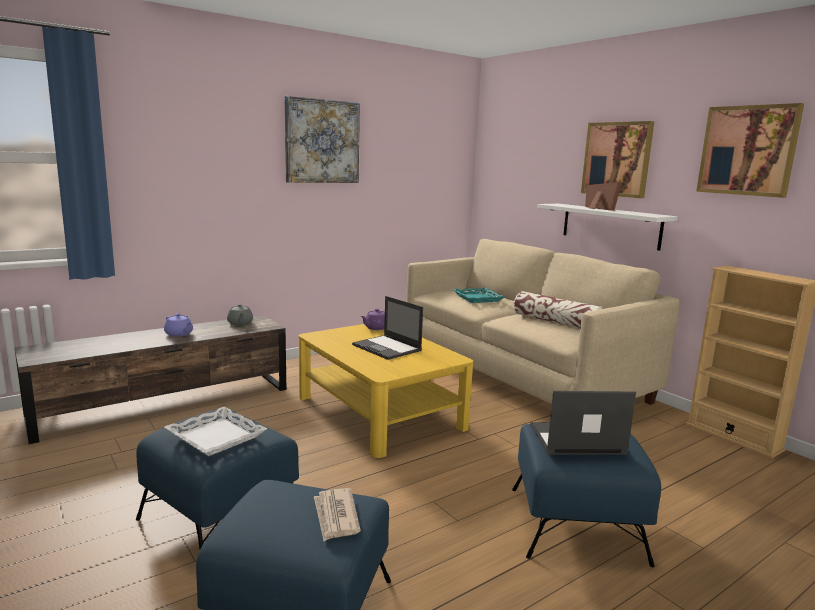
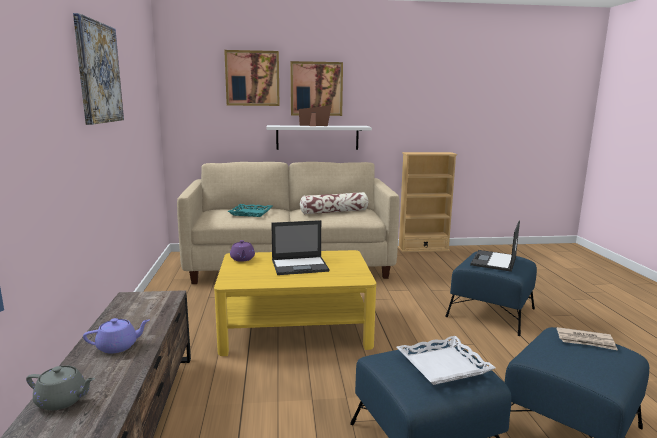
camera: 60 degrees left, 0 degrees up
grey teapot [227,304,253,325] -> grey teapot moved to [26,366,95,410]
picture [696,103,804,198] -> picture moved to [224,50,280,106]

